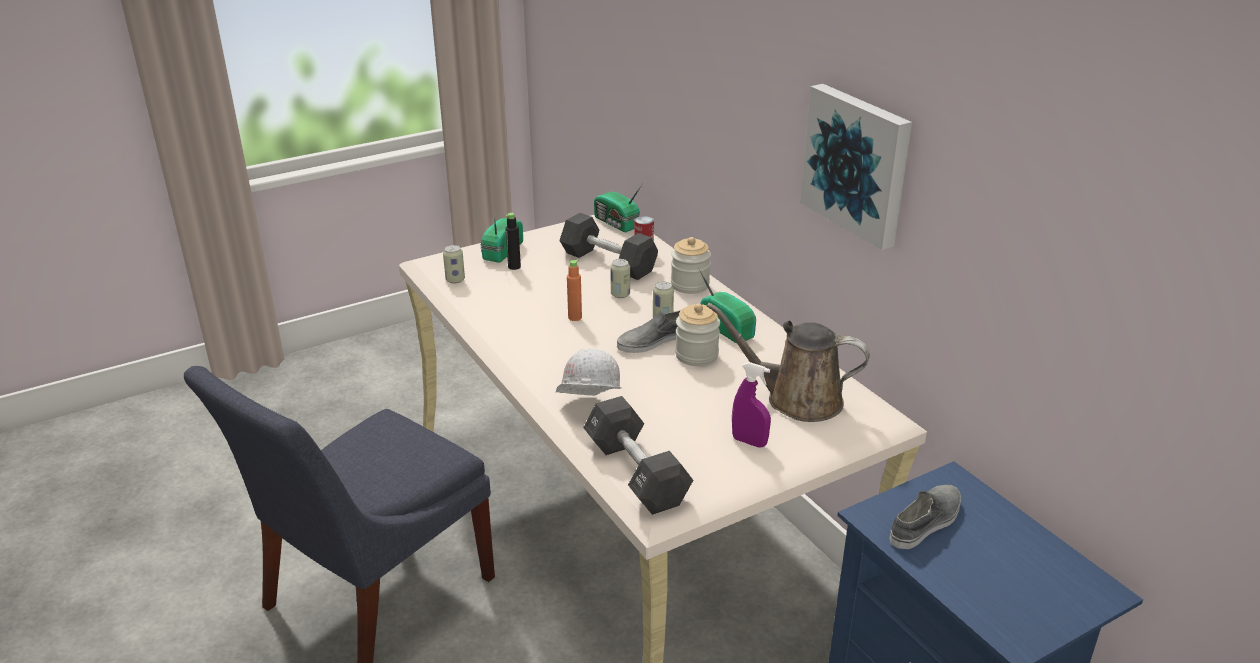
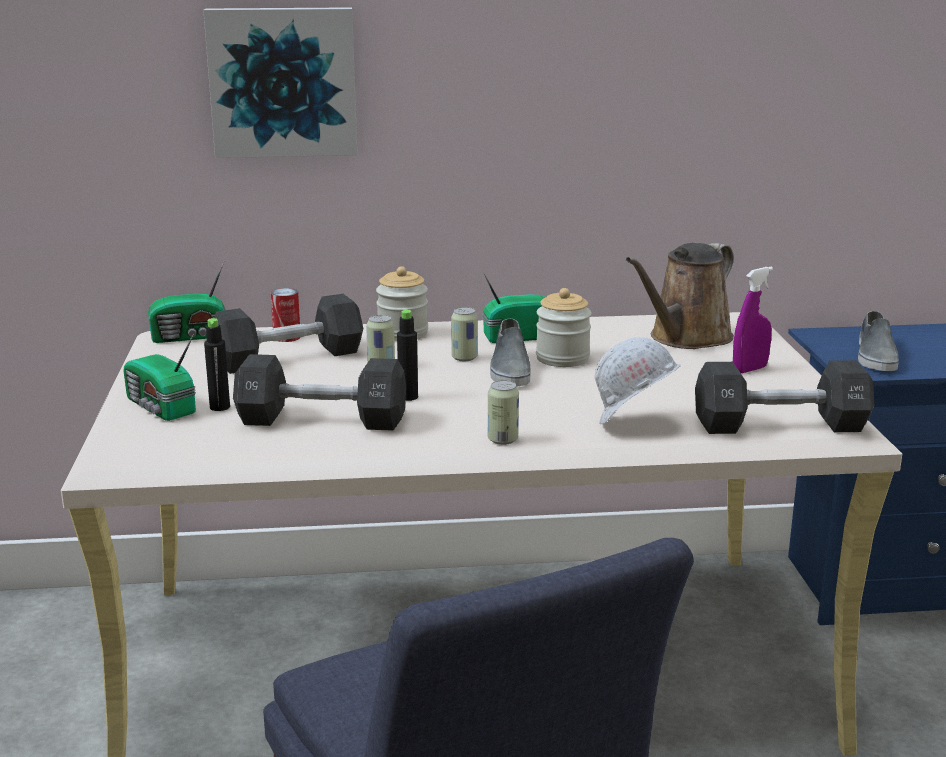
camera: 65 degrees left, 10 degrees down
can [443,245,465,283] -> can moved to [488,380,519,445]
orange bottle [567,260,582,321] -> black bottle [397,309,418,401]
picture [800,84,912,250] -> picture moved to [203,7,357,158]
grey shoe [890,485,961,549] -> grey shoe turned 150 degrees counterclockwise [858,311,899,371]
none -> black dumbbell [233,354,406,431]

